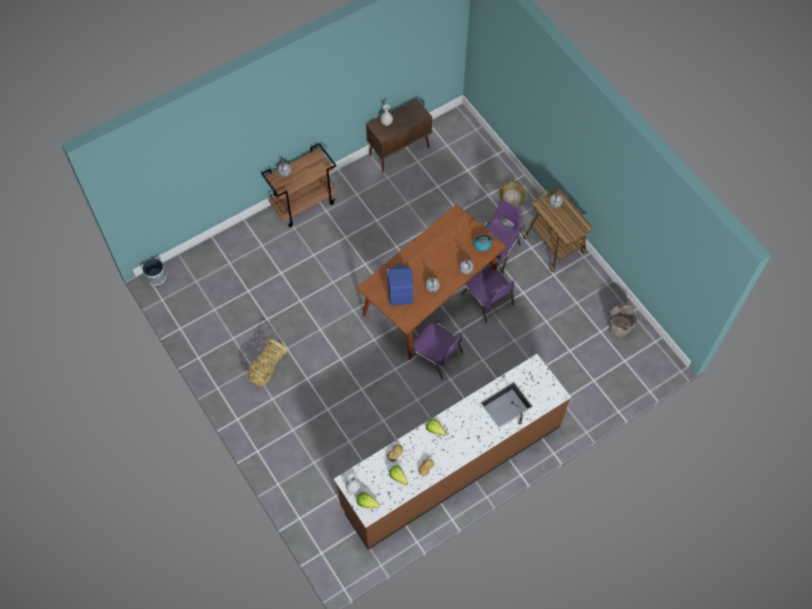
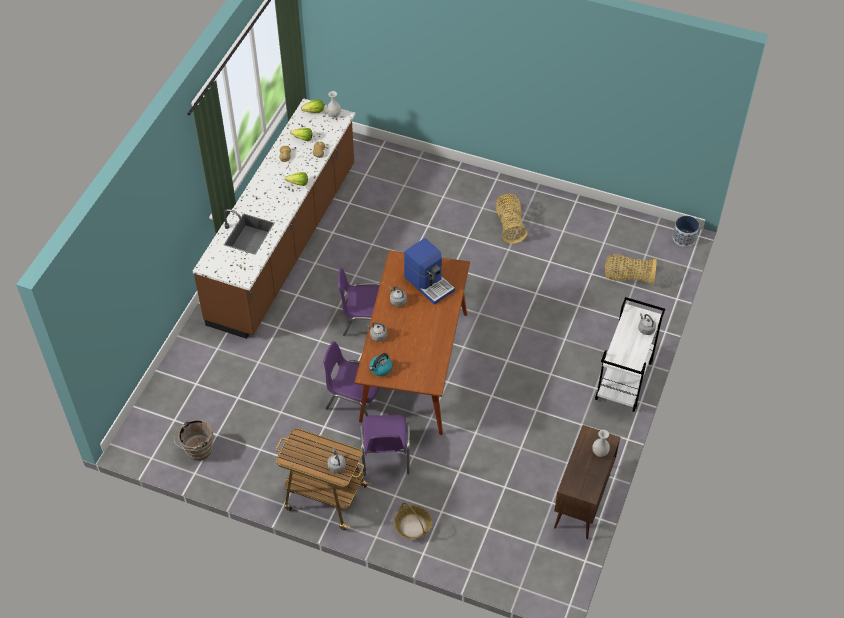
camera: 145 degrees right, 10 degrees down
brown cart [261,143,337,227] -> white cart [595,297,665,412]
none -> basket [605,254,657,285]

